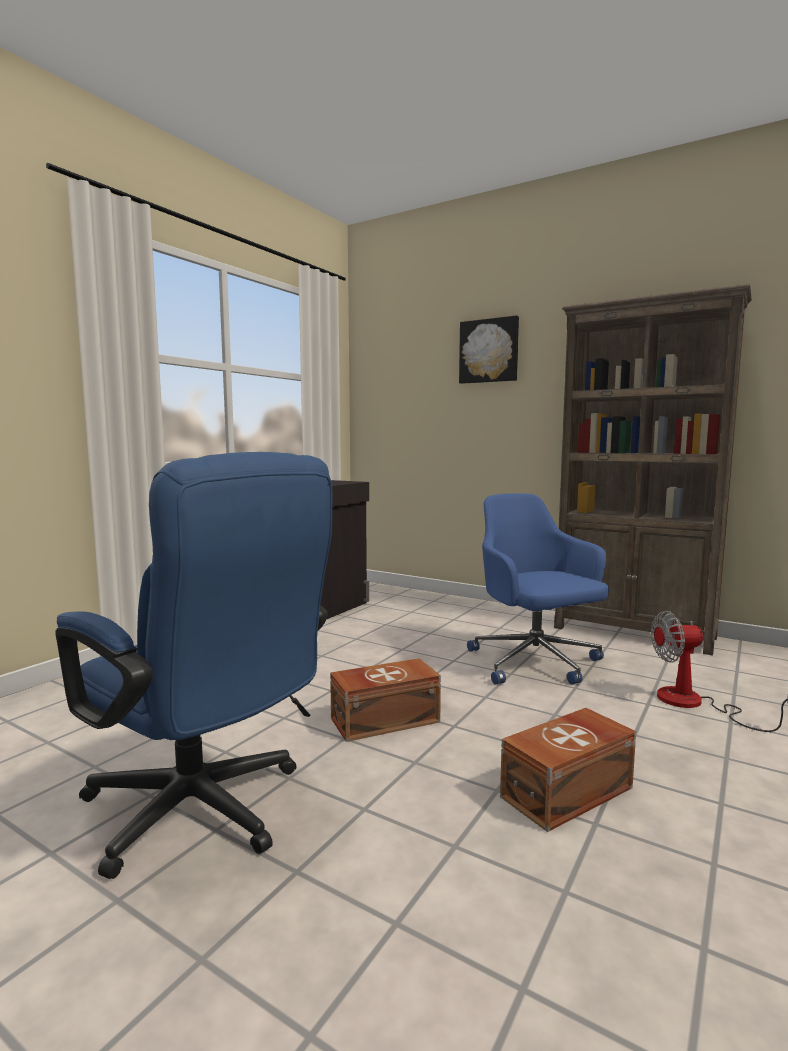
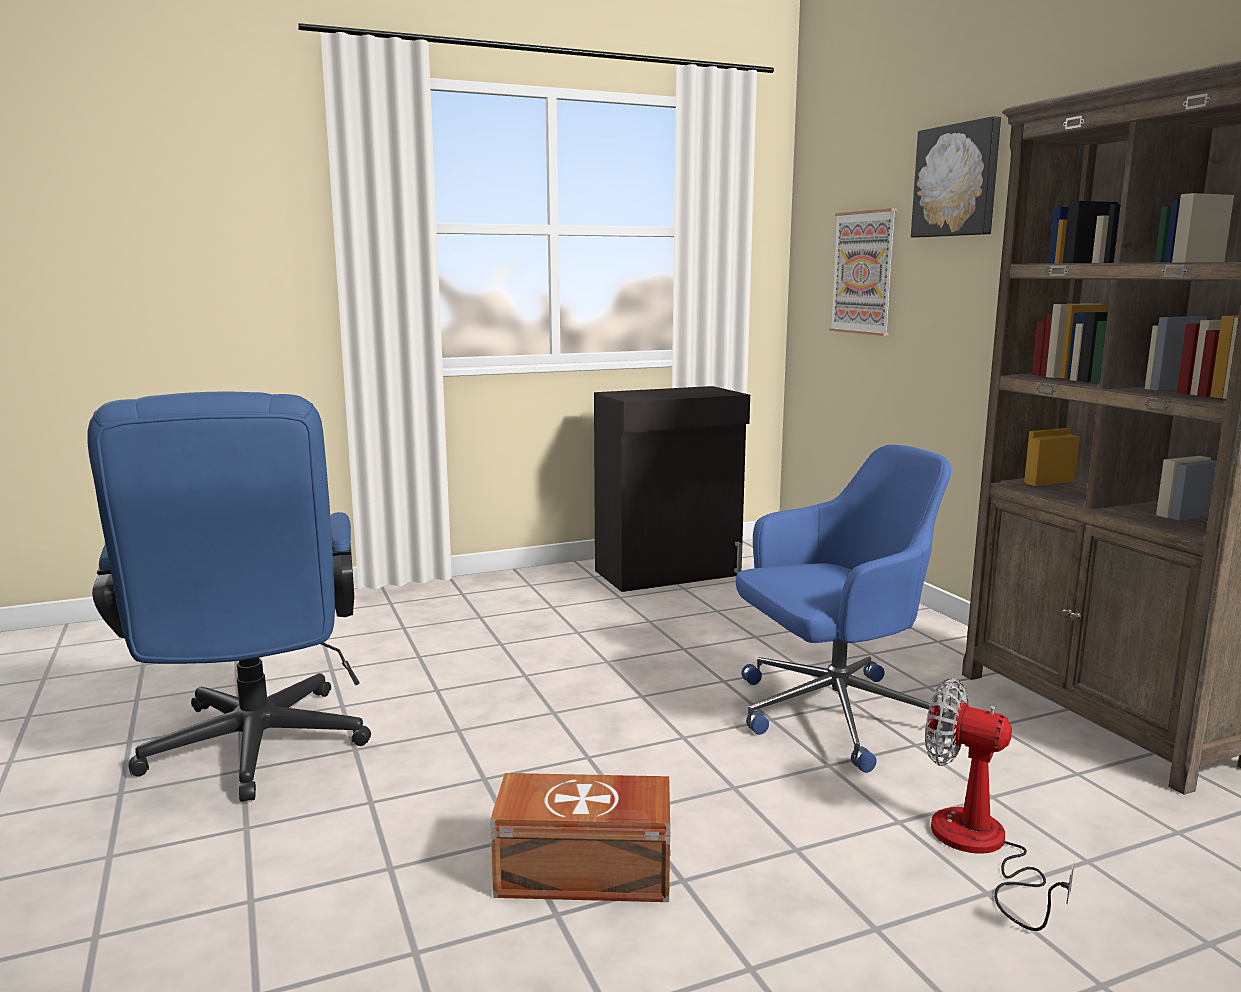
camera: 35 degrees right, 5 degrees up
brown storage box [330,658,441,742] -> none
blue office chair [467,493,609,685] -> blue office chair turned 60 degrees clockwise [736,445,952,773]
none -> picture [829,208,897,336]

